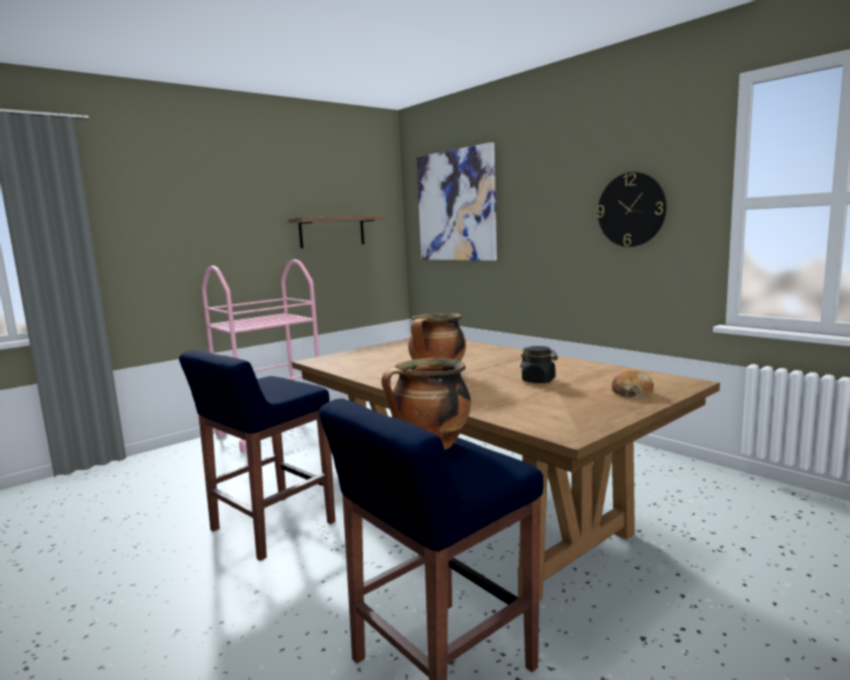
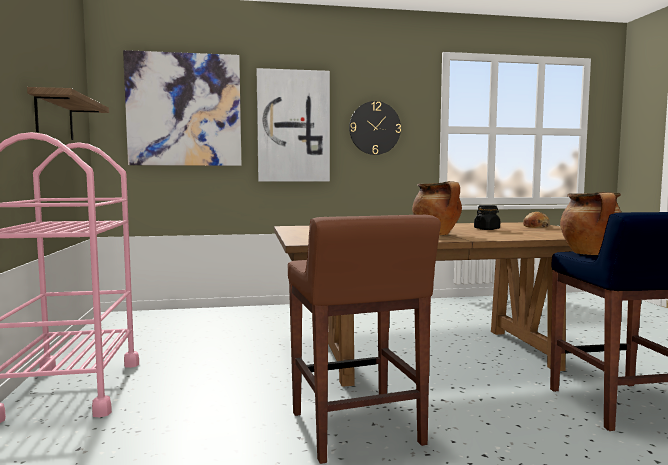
camera: 60 degrees left, 5 degrees down
blue stool [179,349,335,561] -> brown stool [288,215,441,464]
none -> picture [257,68,330,182]

